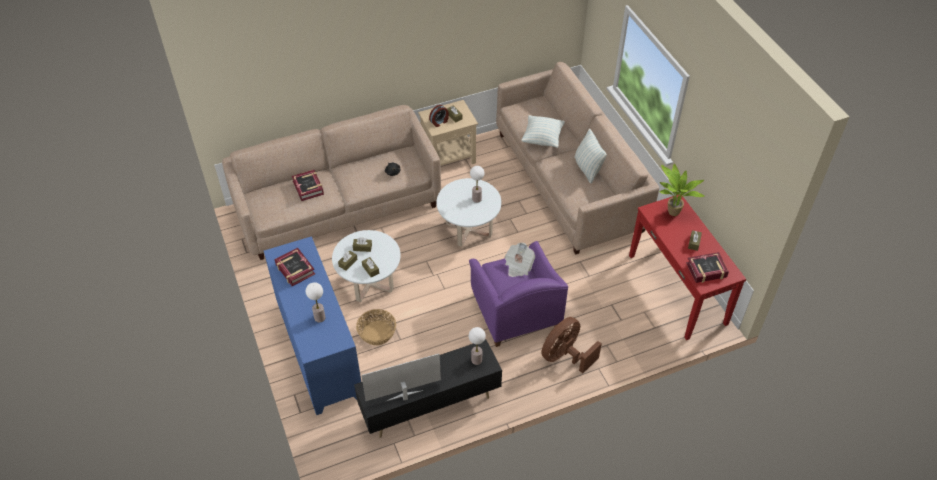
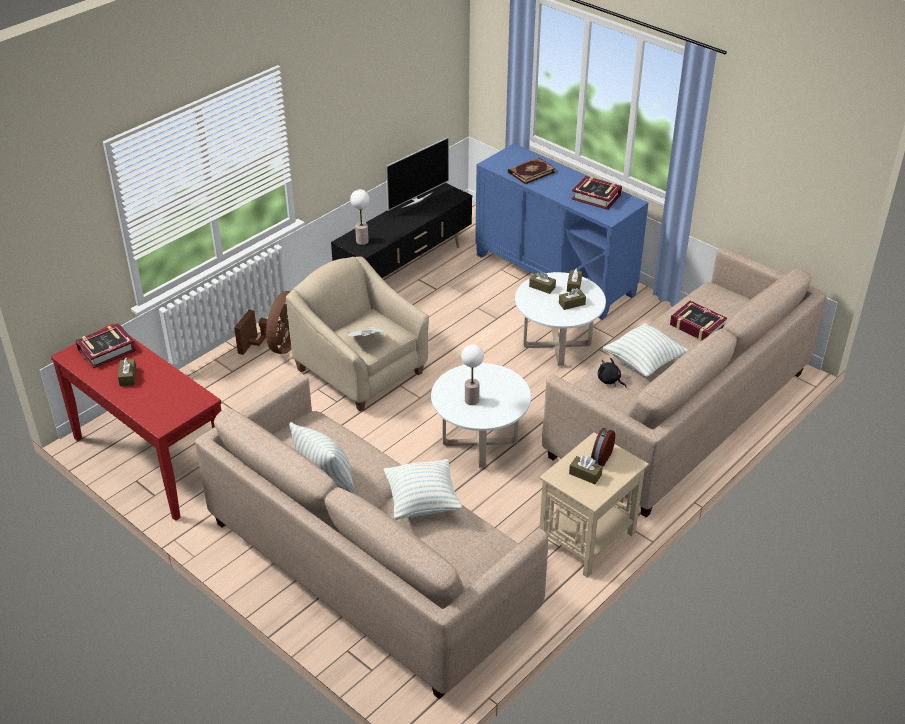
camera: 155 degrees right, 10 degrees down
table lamp [306,282,326,322] -> book [508,157,556,184]
basket [356,309,396,345] -> none
purple armchair [469,241,568,347] -> beige armchair [286,257,429,412]
potted plant [660,163,704,216] -> none
none -> pillow [603,323,688,377]

